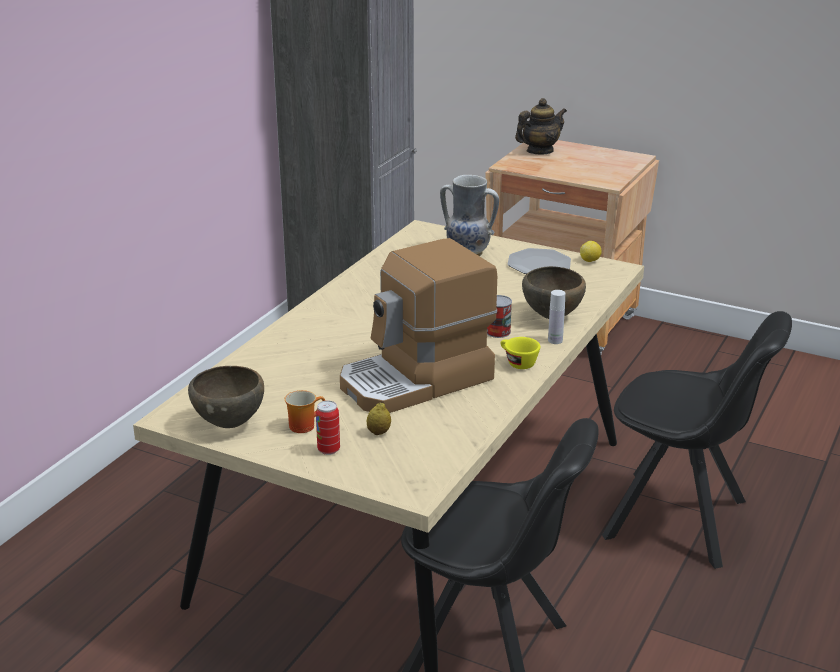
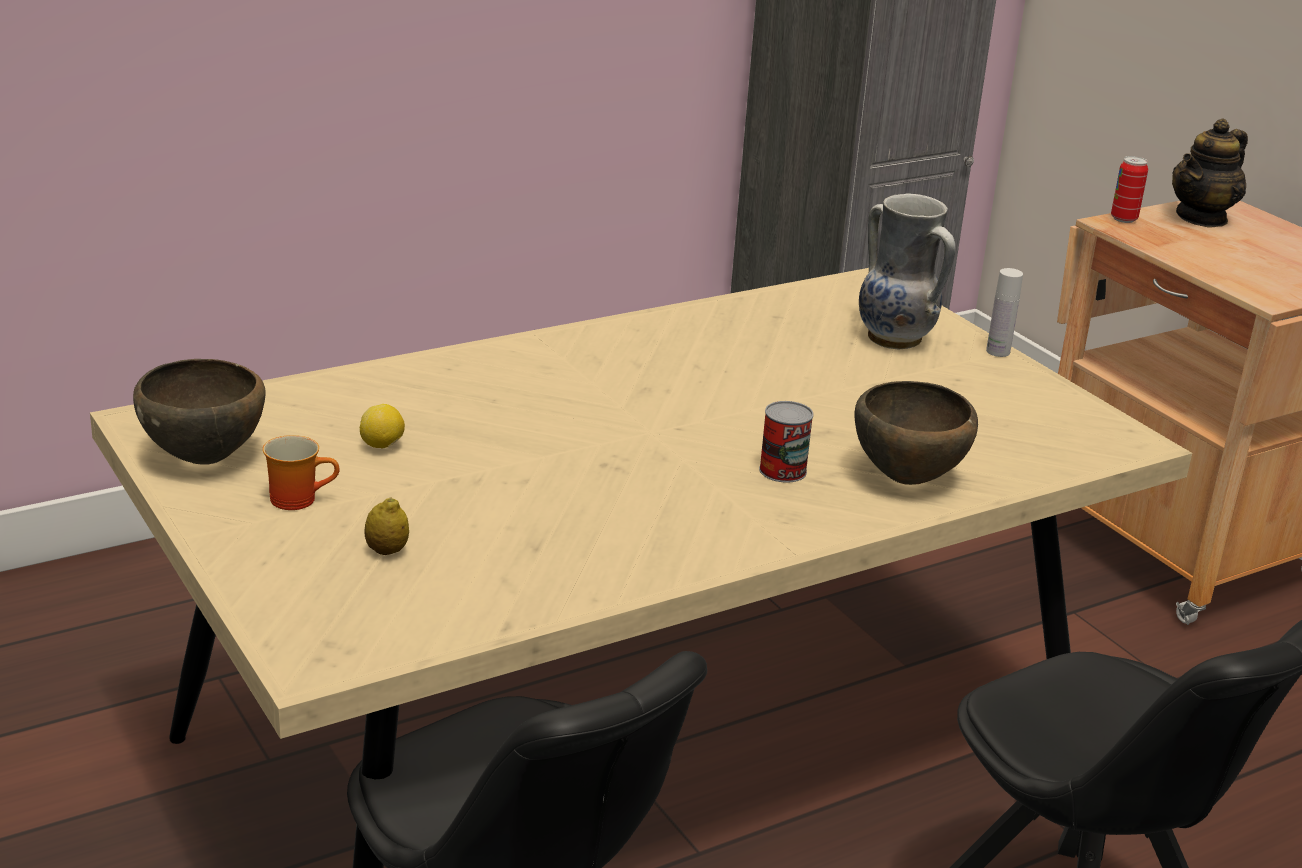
camera: 30 degrees right, 0 degrees up
can [316,401,340,455] -> can moved to [1111,156,1148,223]
coffee machine [340,238,497,413] -> none
yellow cup [500,337,540,369] -> none
plate [508,248,571,274] -> none
teapot [515,98,567,154] -> teapot turned 135 degrees clockwise [1172,118,1248,228]
white bottle [548,290,565,344] -> white bottle moved to [986,268,1023,357]
lemon [580,241,602,262] -> lemon moved to [360,404,405,448]

